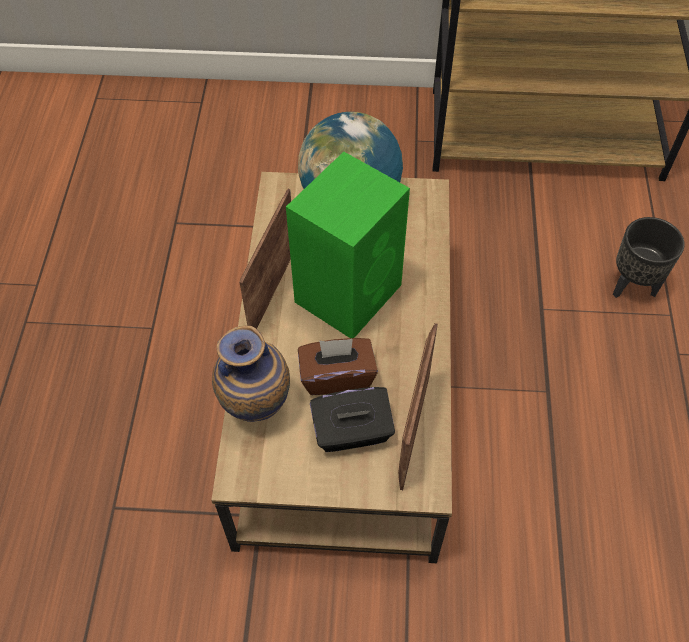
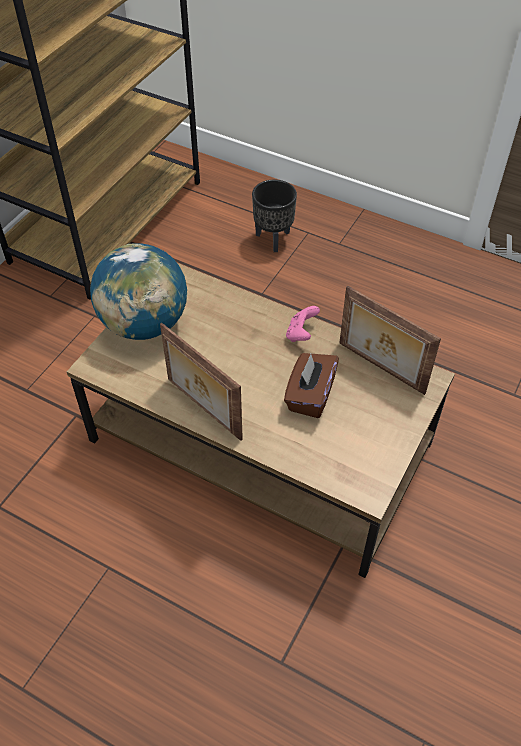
camera: 65 degrees left, 5 degrees down
vase [212,326,290,422] -> none
green speaker [286,152,410,338] -> none
black tissue box [310,387,395,452] -> none
none -> pink game controller [286,306,320,342]

